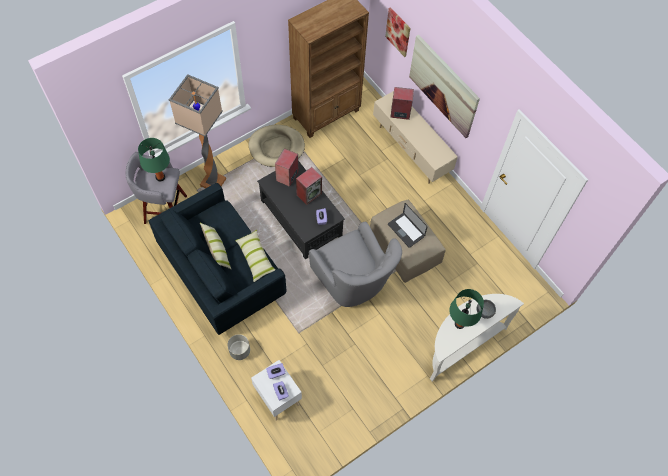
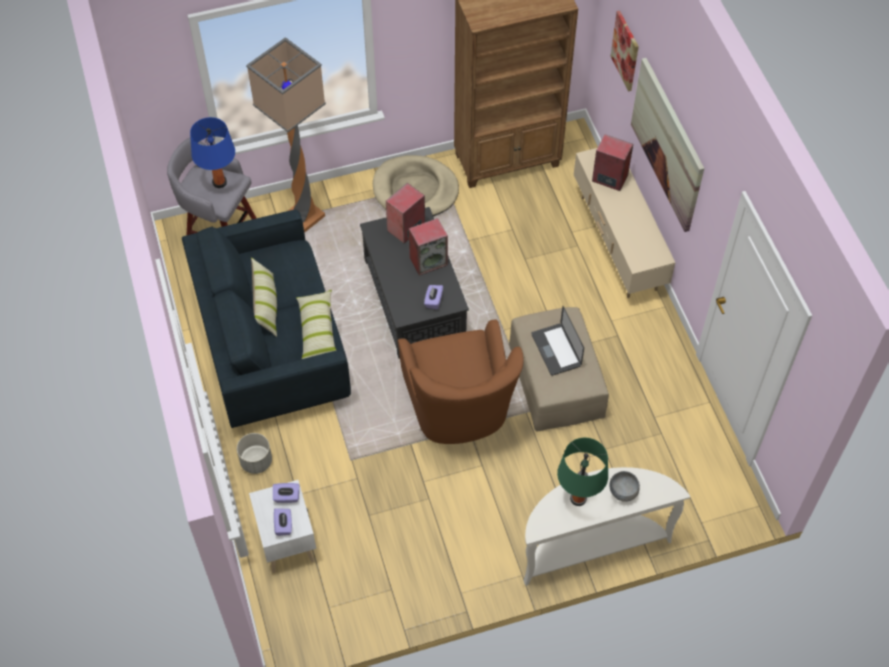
camera: 20 degrees right, 5 degrees down
green table lamp [138,138,170,181] -> blue table lamp [190,117,235,188]
grey armchair [309,222,402,307] -> brown armchair [398,320,524,444]

